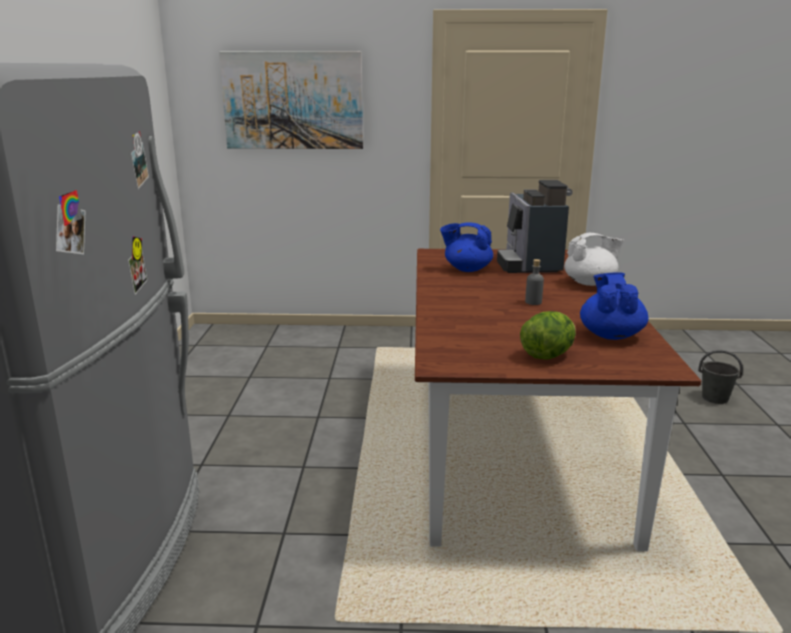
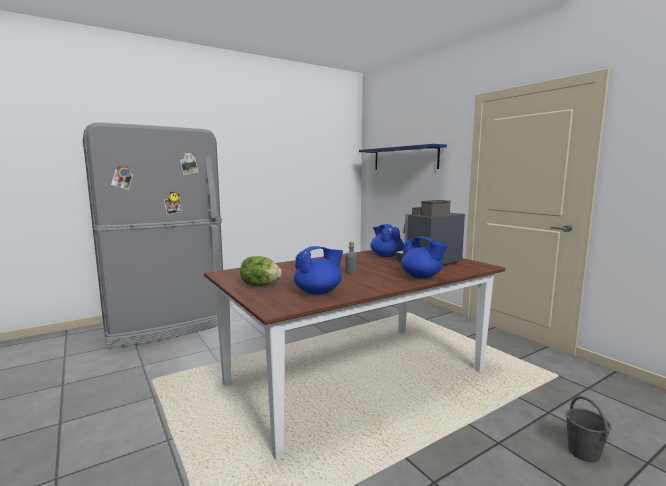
camera: 55 degrees right, 10 degrees down
picture [219,51,363,149] -> blue shelf [359,144,447,170]
white teapot [564,233,624,286] -> blue teapot [401,237,448,279]

